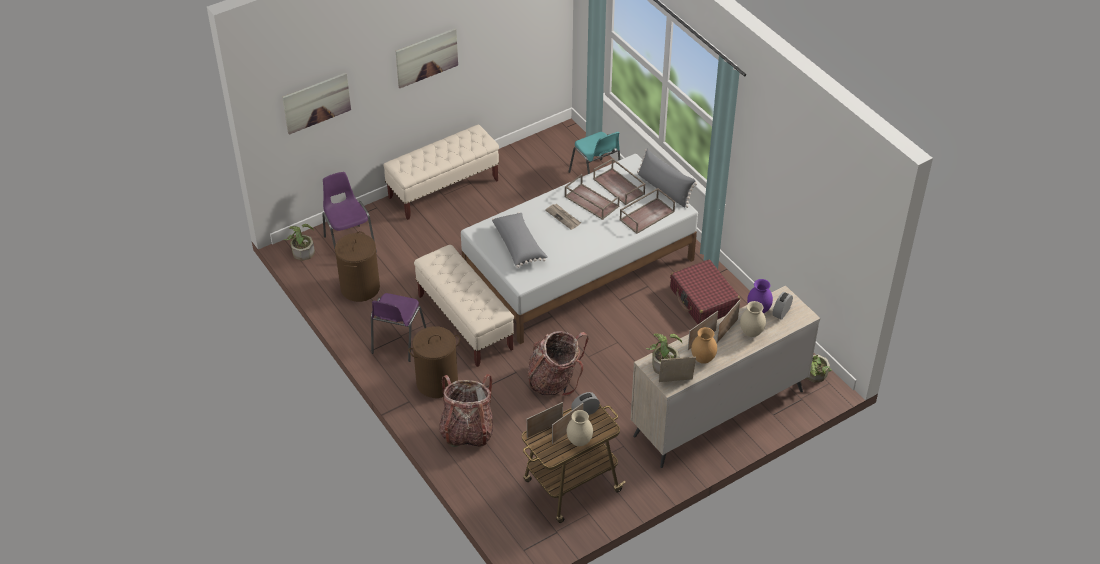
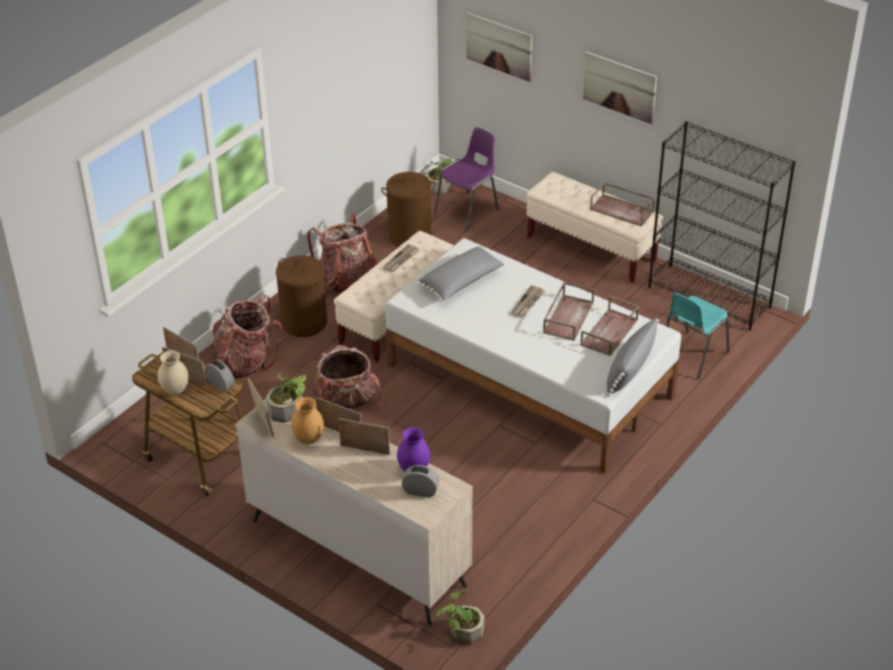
camera: 70 degrees right, 5 degrees down
purple chair [371,293,426,362] -> backpack [308,213,377,295]
brown tray [620,188,675,234] -> brown tray moved to [590,182,656,227]
red suitcase [670,260,740,324] -> none
beige vase [740,301,766,337] -> none
none -> newspaper [382,244,420,272]
none -> black bookcase [648,121,796,331]

